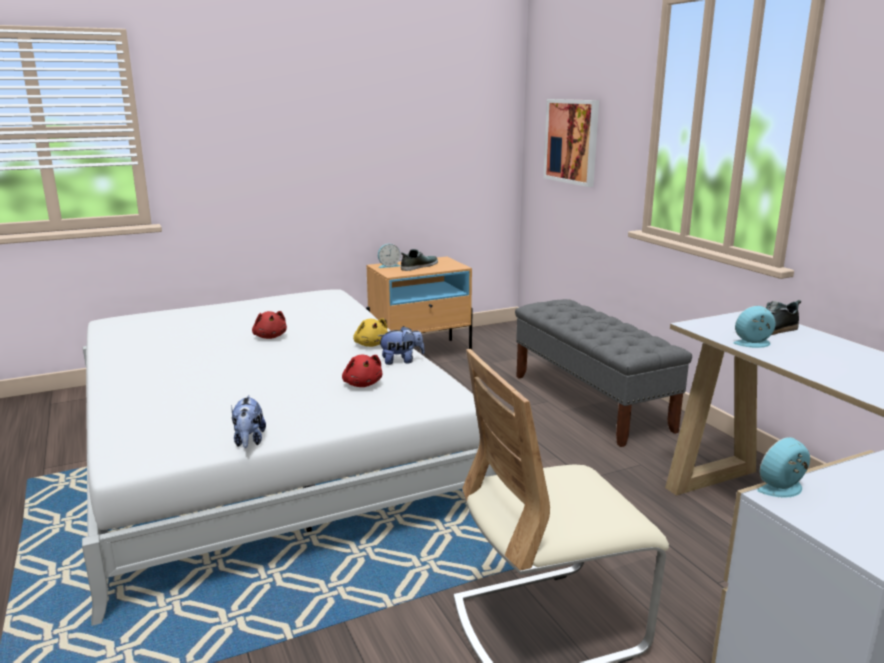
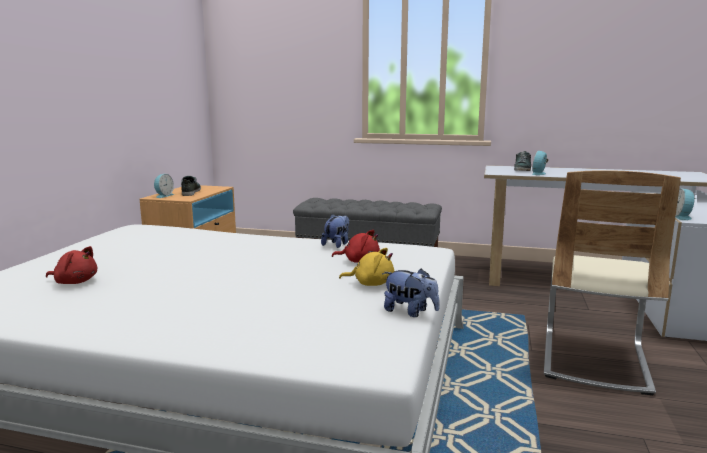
camera: 50 degrees left, 5 degrees down
red plush toy [252,311,287,339] -> red plush toy moved to [46,246,97,284]
yellow plush toy [353,318,388,347] -> yellow plush toy moved to [339,248,394,286]
picture [543,99,599,187] -> none

